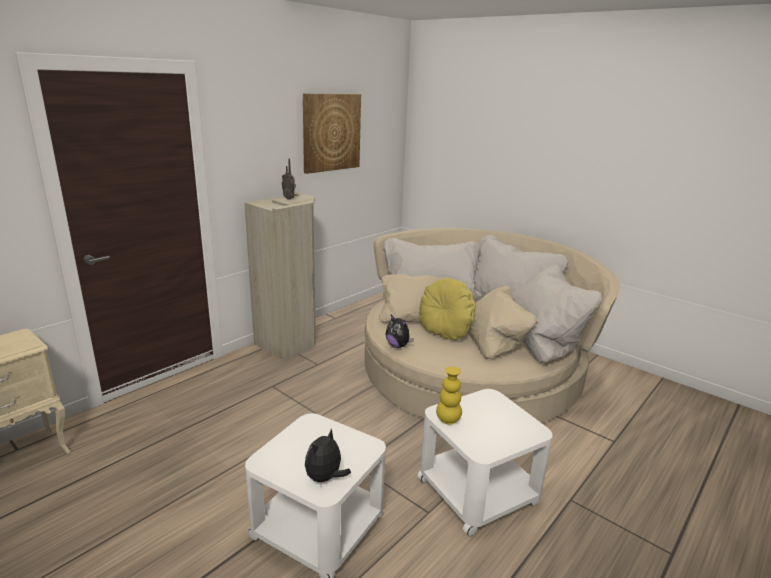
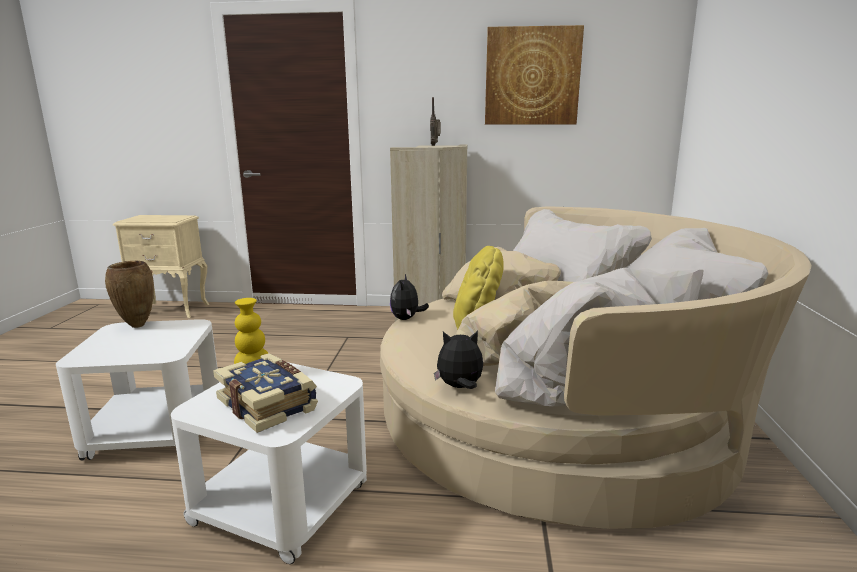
camera: 55 degrees right, 5 degrees down
plush toy [305,429,351,484] -> plush toy moved to [434,331,483,389]
none -> brown vase [105,261,154,328]
none -> book [213,353,318,433]

